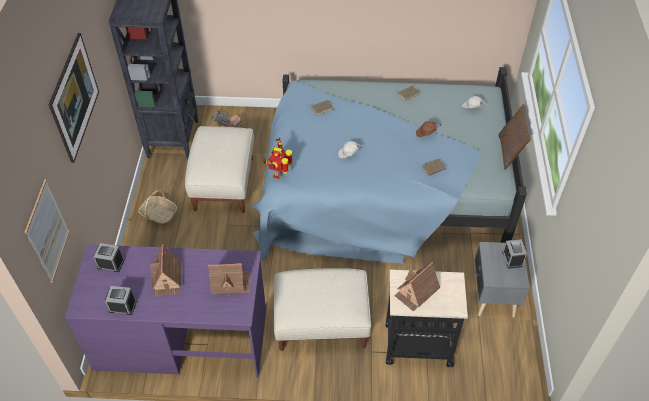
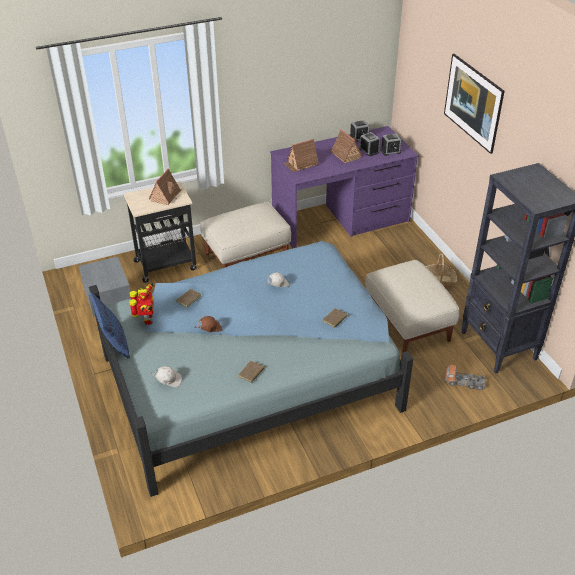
camera: 155 degrees right, 10 degrees down
picture [25,179,70,283] -> none
toy robot [263,137,293,179] -> toy robot moved to [129,281,155,325]
brown pillow [498,104,531,170] -> blue pillow [90,292,130,359]
alarm clock [502,239,527,269] -> alarm clock moved to [359,132,380,156]

